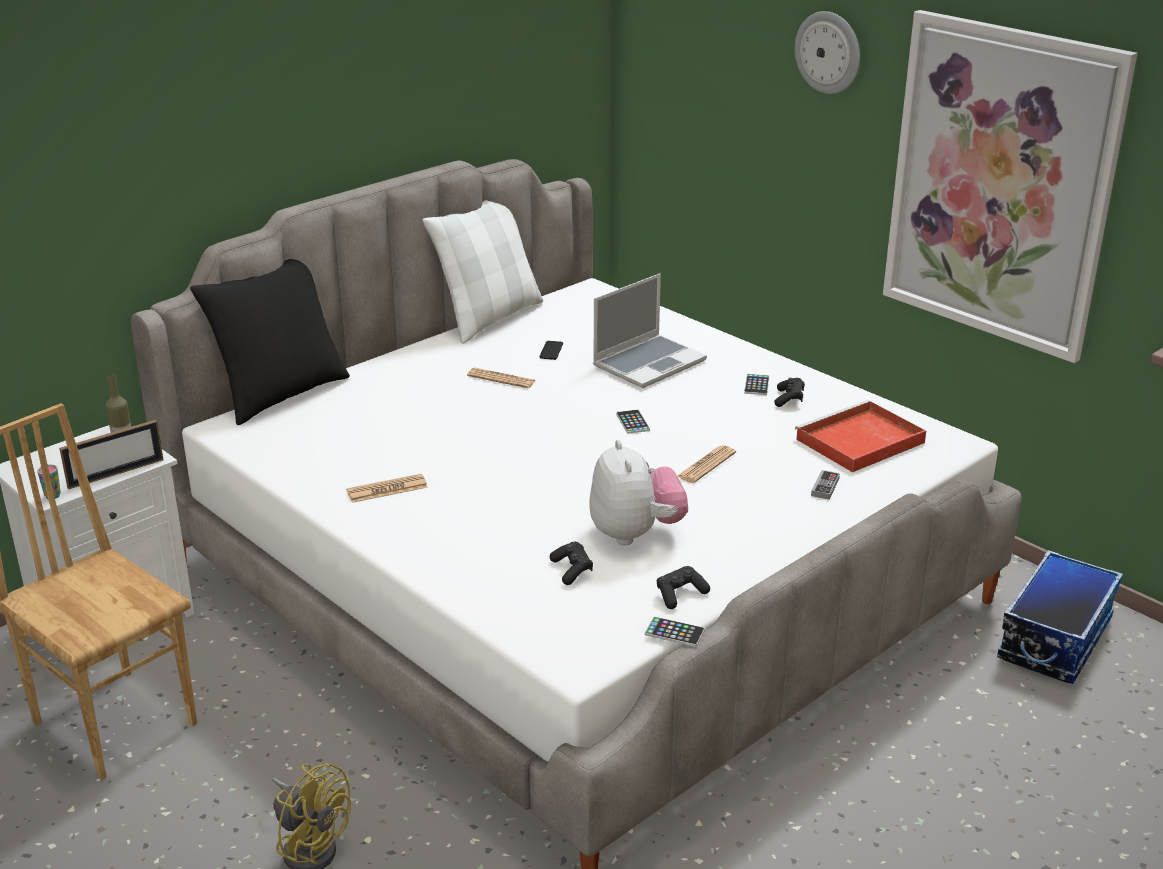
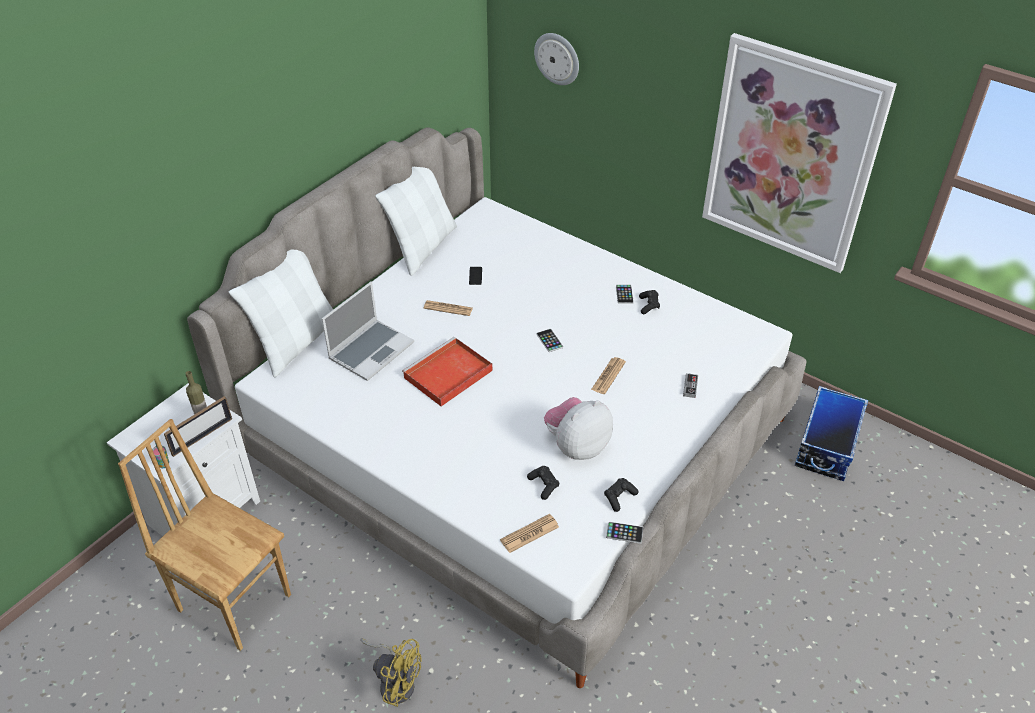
camera: 10 degrees left, 15 degrees up
black pillow [190,259,350,425] -> white pillow [229,250,333,377]
newspaper [346,474,428,503] -> newspaper moved to [500,514,559,553]
plush toy [589,440,688,545] -> plush toy turned 105 degrees counterclockwise [544,397,613,460]
laptop [593,273,707,388] -> laptop moved to [322,281,414,381]
wall clock [795,11,860,94] -> wall clock moved to [534,33,579,85]
red tray [795,400,926,472] -> red tray moved to [402,337,493,406]

